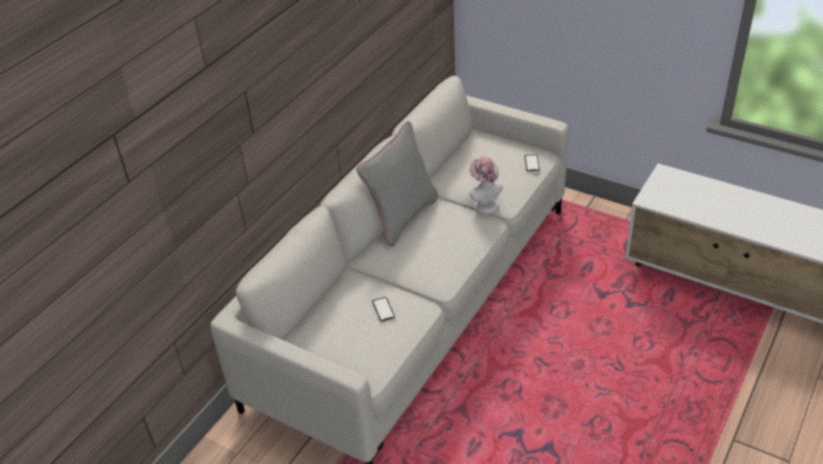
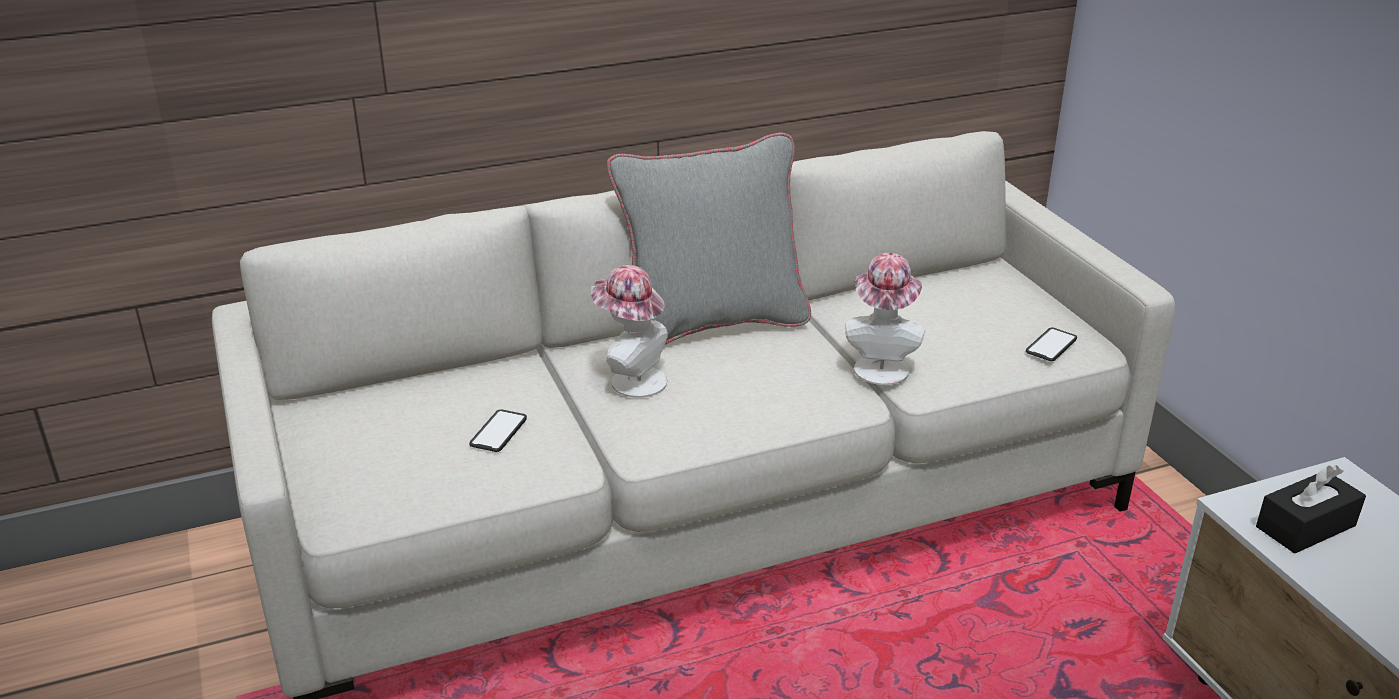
camera: 35 degrees right, 10 degrees down
none -> hat [591,265,668,398]
none -> black tissue box [1256,465,1366,554]

